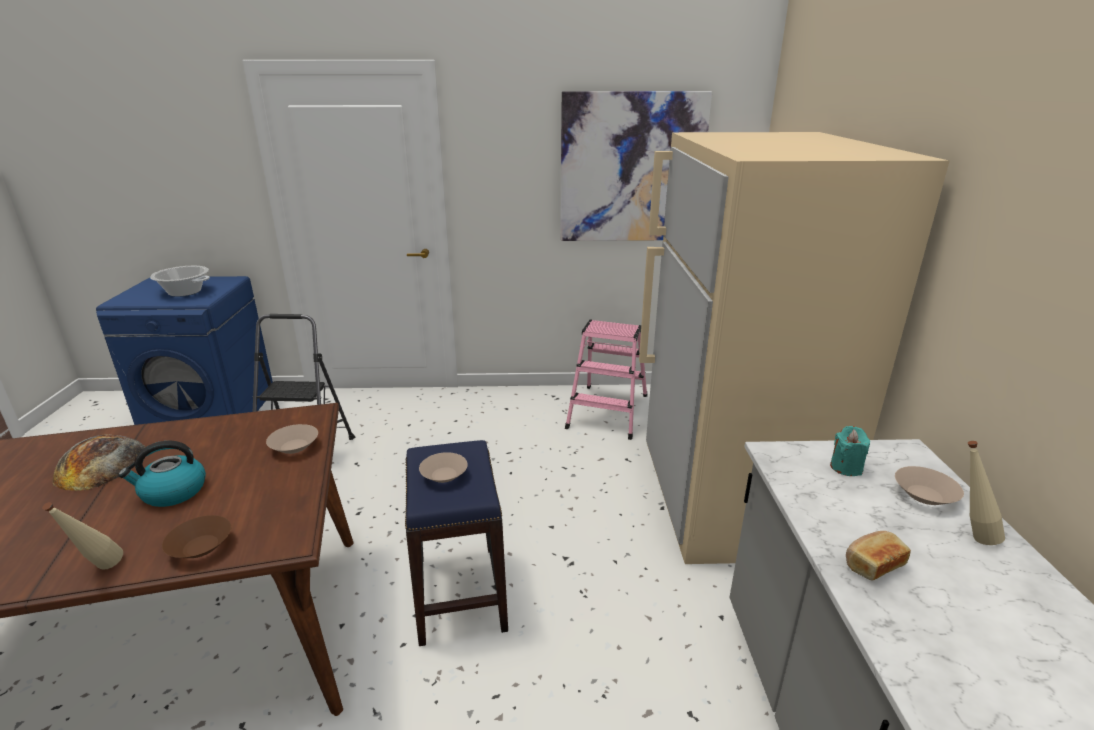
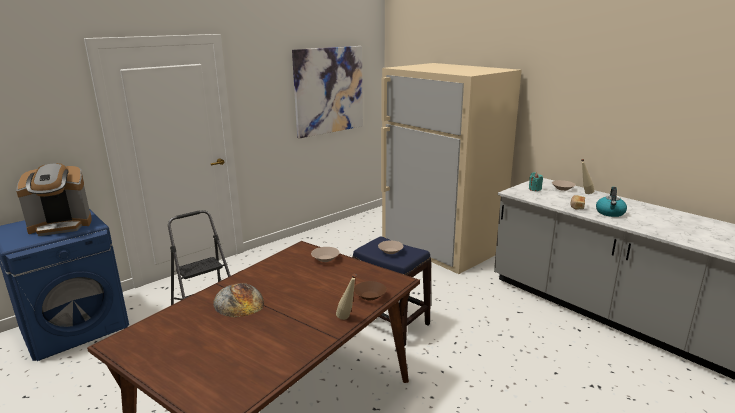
camera: 40 degrees left, 5 degrees down
kettle [118,441,206,507] -> kettle moved to [596,187,627,217]
cooking pot [150,266,210,297] -> coffee machine [16,163,92,236]
pink step ladder [565,319,647,440] -> none

